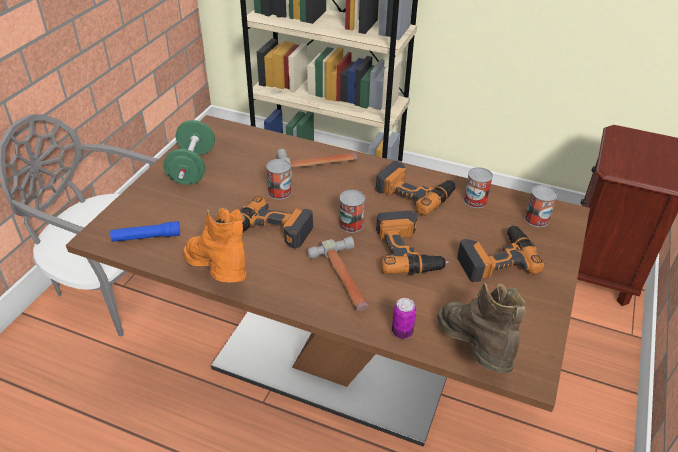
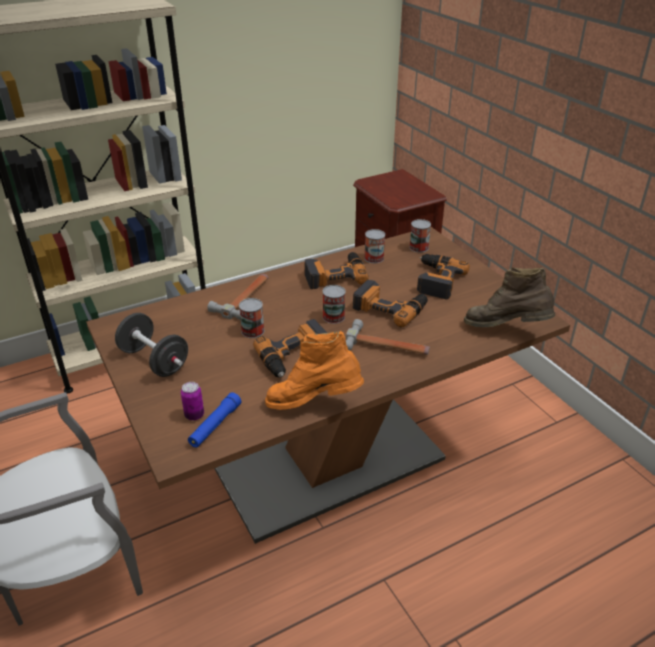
camera: 50 degrees left, 5 degrees down
green dumbbell [163,120,215,185] -> black dumbbell [115,313,188,377]
can [392,298,416,339] -> can moved to [181,382,204,420]

